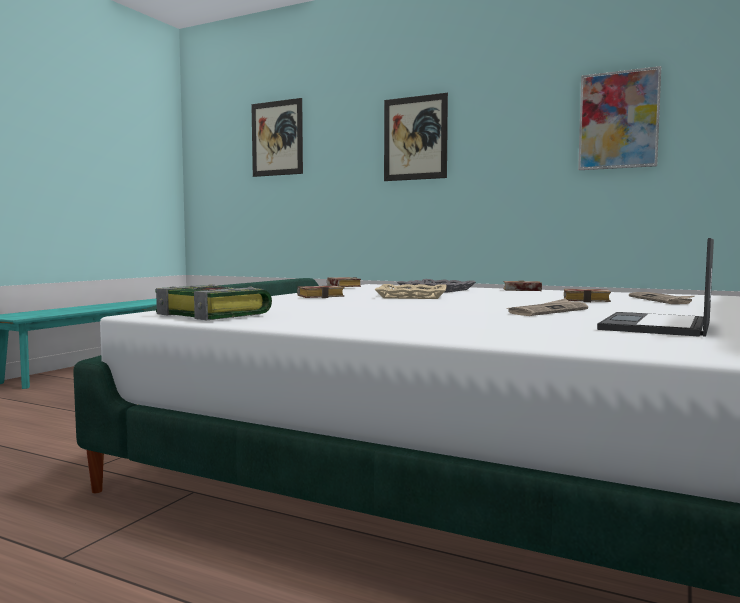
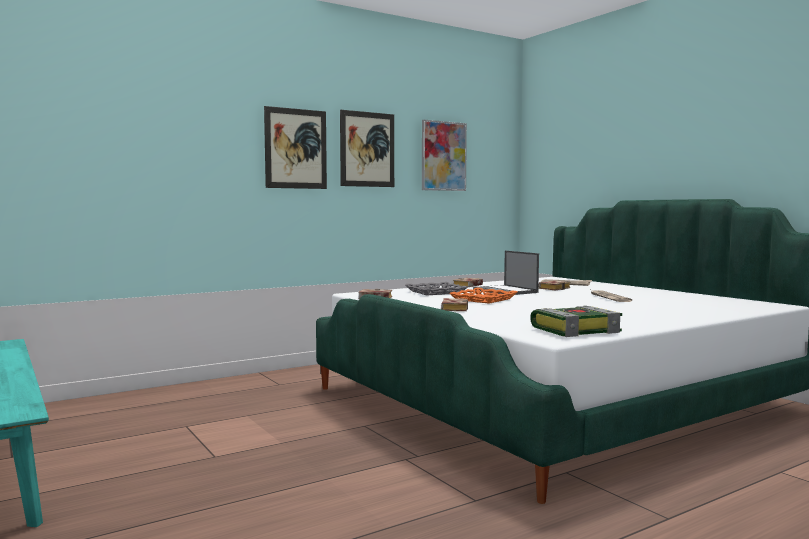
camera: 60 degrees left, 0 degrees up
picture [251,98,303,177] -> picture moved to [340,110,394,187]
beige tray [374,284,447,299] -> orange tray [449,287,517,304]
laptop [597,238,714,337] -> laptop moved to [473,251,539,295]

